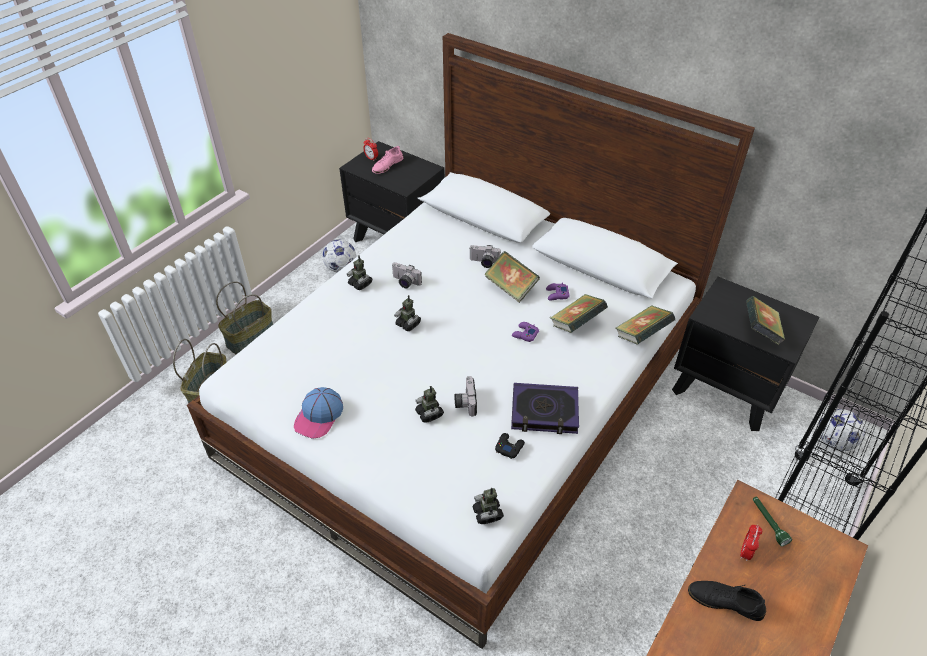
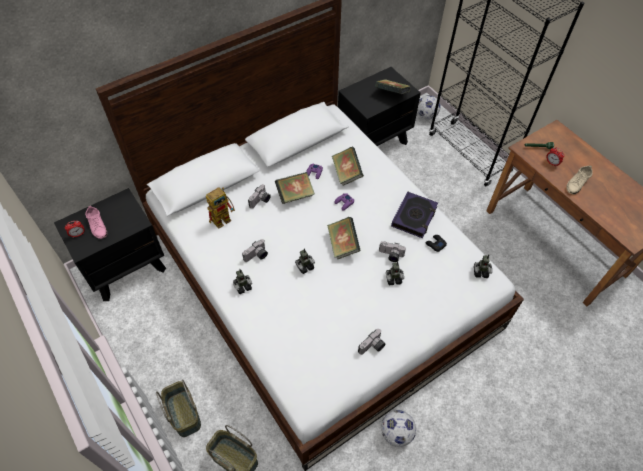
camera: 70 degrees left, 10 degrees up
cap [294,387,343,439] -> camera [358,329,386,355]
football [322,239,356,272] -> football moved to [381,410,416,447]
book [615,305,675,345] -> book moved to [327,217,361,259]
black shoe [688,581,766,621] -> beige shoe [566,165,593,195]
none -> toy robot [206,187,235,229]

